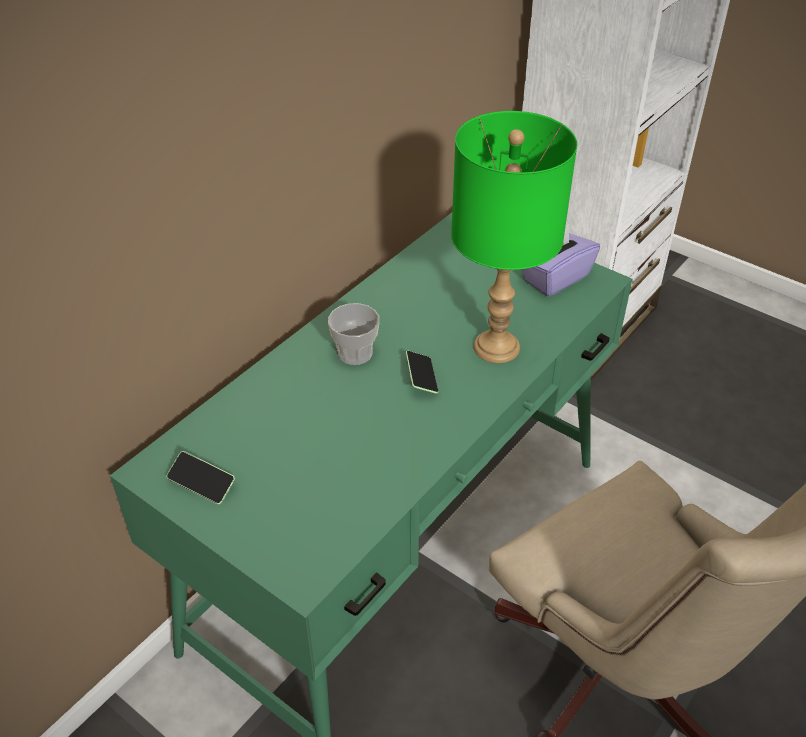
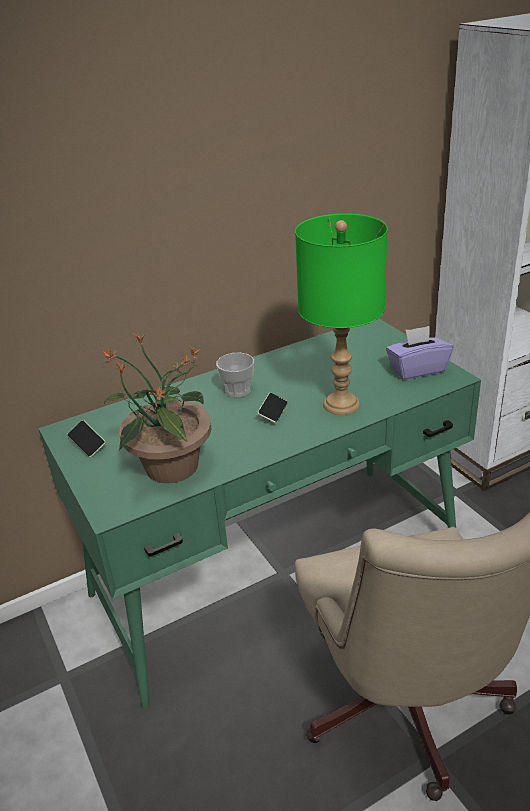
camera: 25 degrees right, 10 degrees down
none -> potted plant [103,333,212,483]

